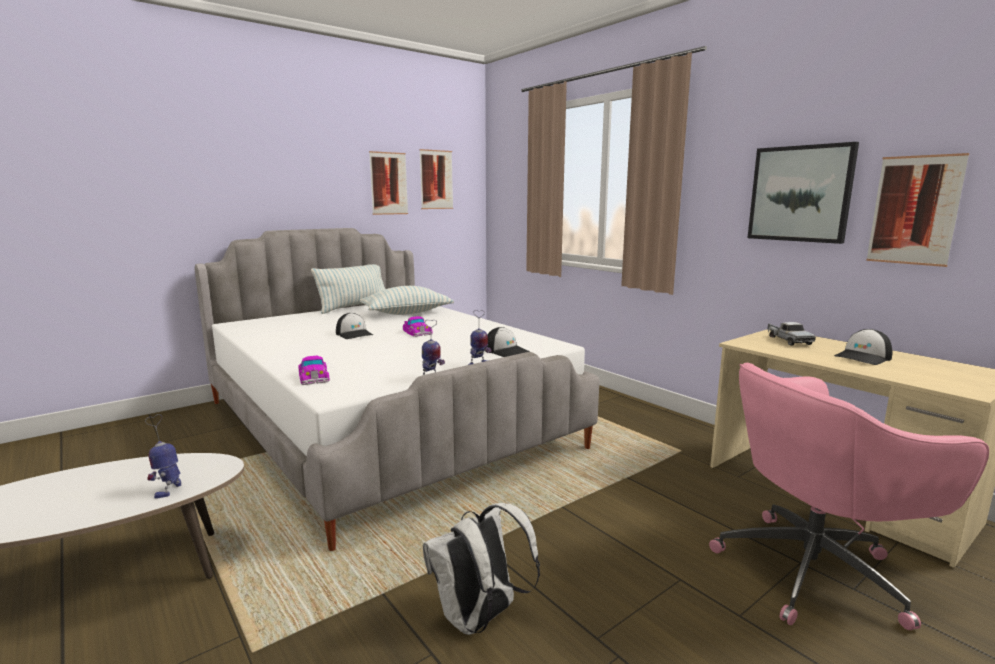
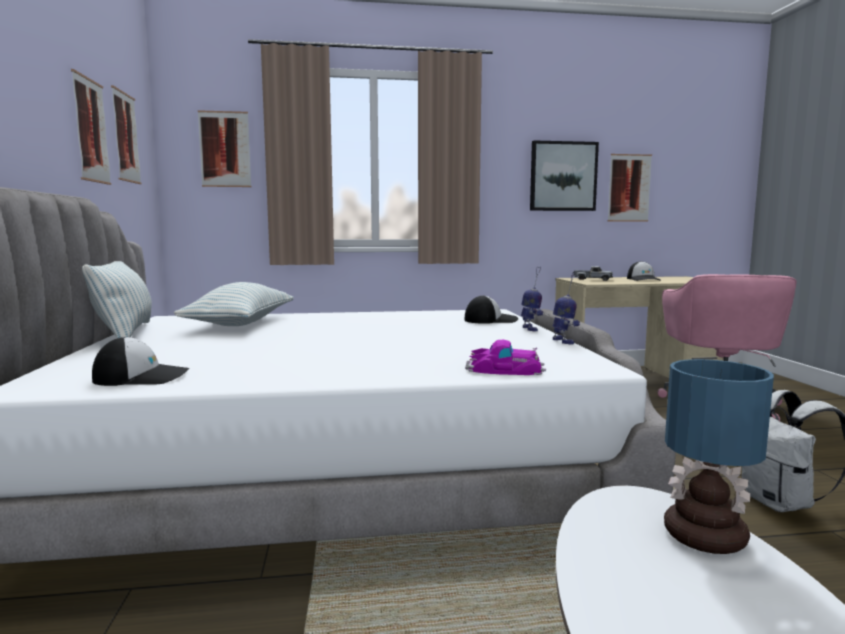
camera: 60 degrees left, 5 degrees down
toy robot [145,414,181,499] -> table lamp [664,359,774,554]
cap [336,313,373,339] -> cap moved to [92,337,189,386]
toy car [403,316,433,337] -> none
none -> picture [198,110,251,187]

